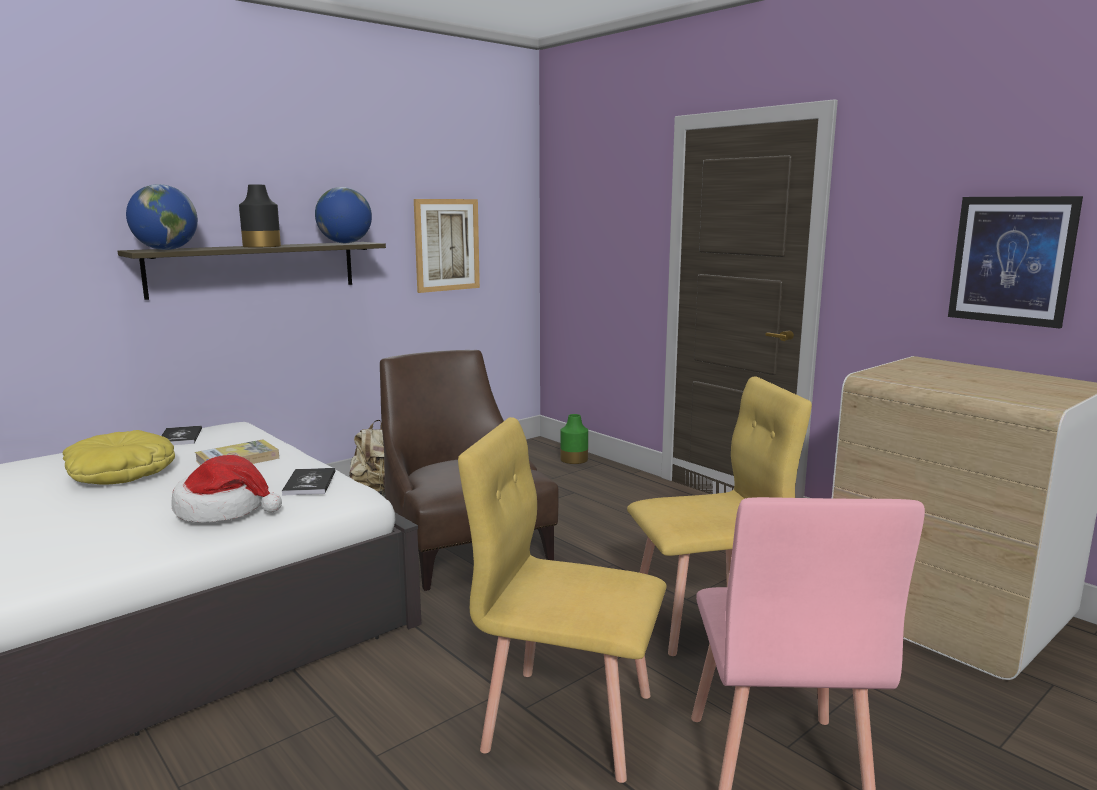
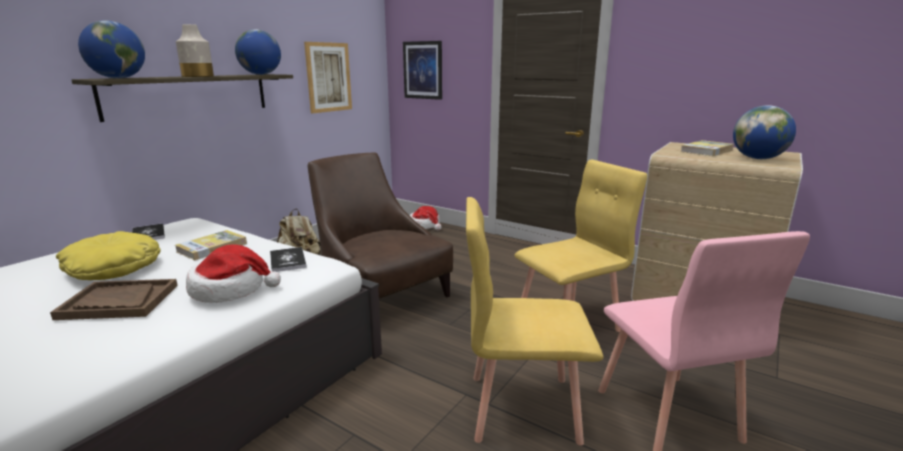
camera: 15 degrees left, 5 degrees up
black vase [239,185,281,247] -> beige vase [176,24,214,77]
green vase [560,414,588,464] -> hat [409,206,442,231]
picture [948,196,1083,329] -> picture moved to [403,41,442,100]
none -> brown tray [50,279,178,320]
none -> book [681,140,734,156]
none -> globe [733,105,796,159]

